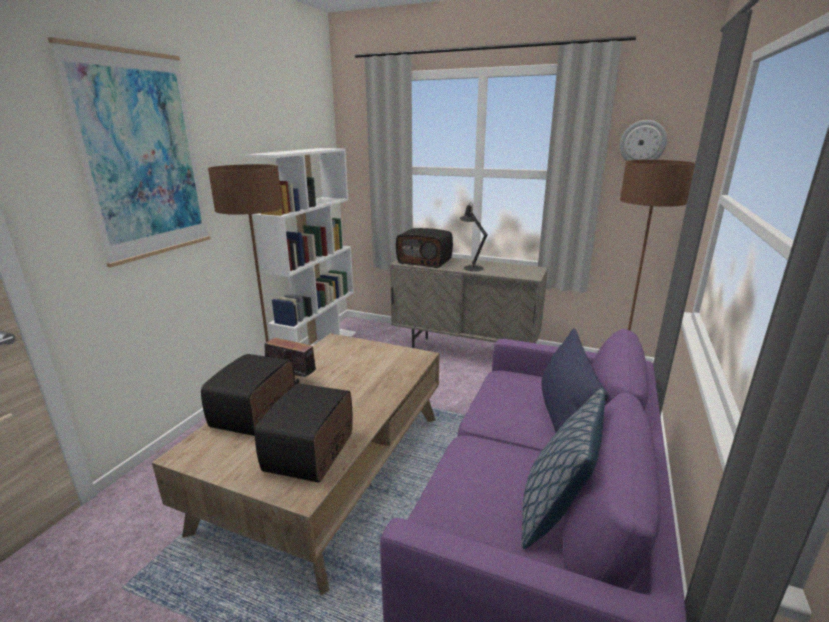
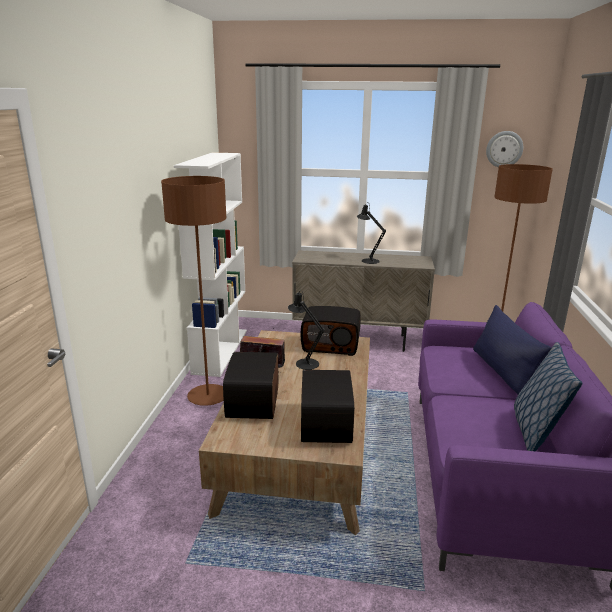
camera: 15 degrees left, 0 degrees up
picture [48,37,211,267] -> none
radio [396,228,453,268] -> radio moved to [301,306,361,356]
none -> black table lamp [288,290,325,370]

